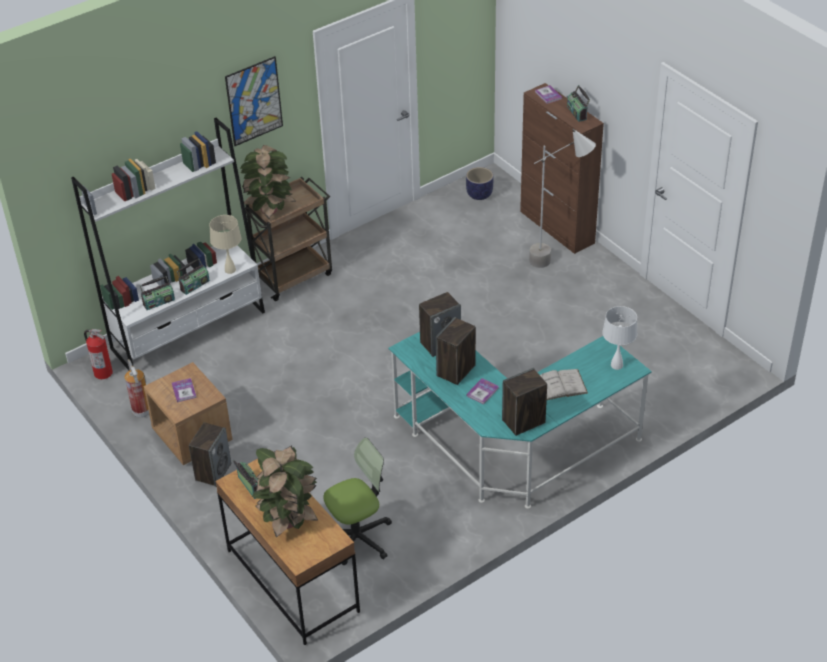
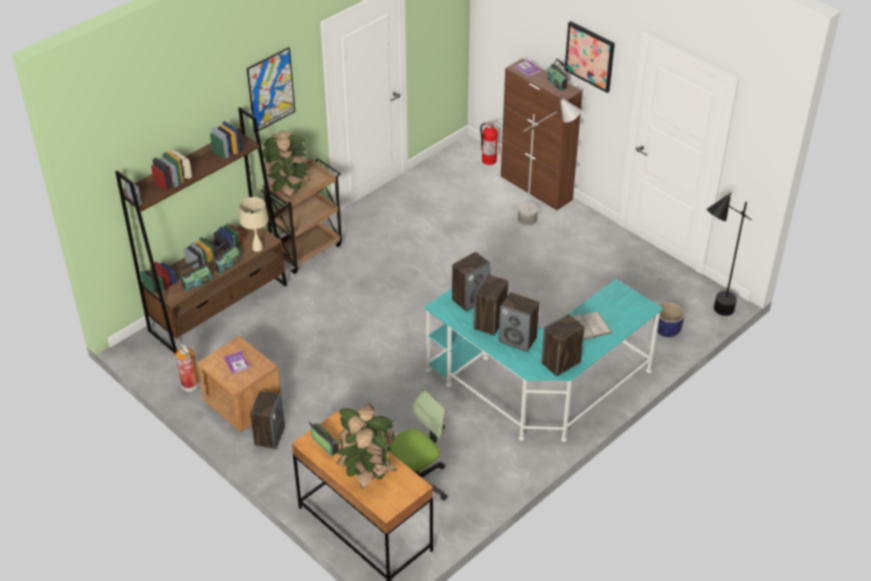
camera: 10 degrees left, 0 degrees up
white bookcase [71,118,265,371] -> brown bookcase [115,107,287,354]
fire extinguisher [84,329,113,379] -> fire extinguisher moved to [480,121,500,165]
planter [466,167,493,200] -> planter moved to [654,303,685,337]
book [466,378,499,405] -> speaker [499,292,539,352]
white table lamp [602,306,637,370] -> none
none -> picture [565,21,615,93]
none -> black floor lamp [707,193,752,316]

